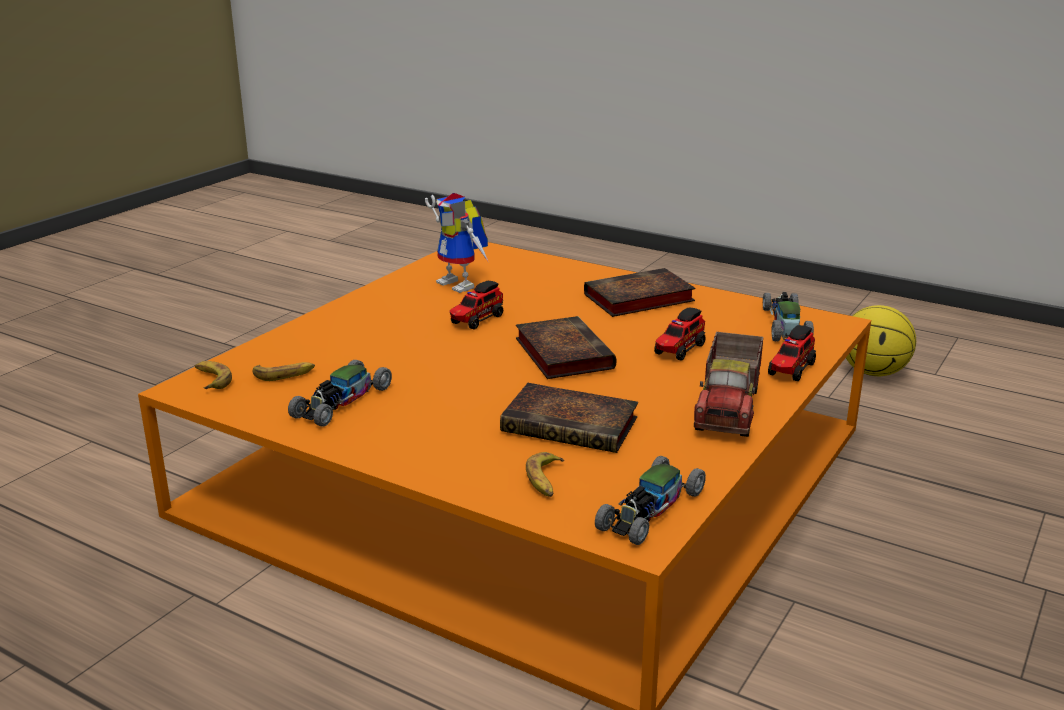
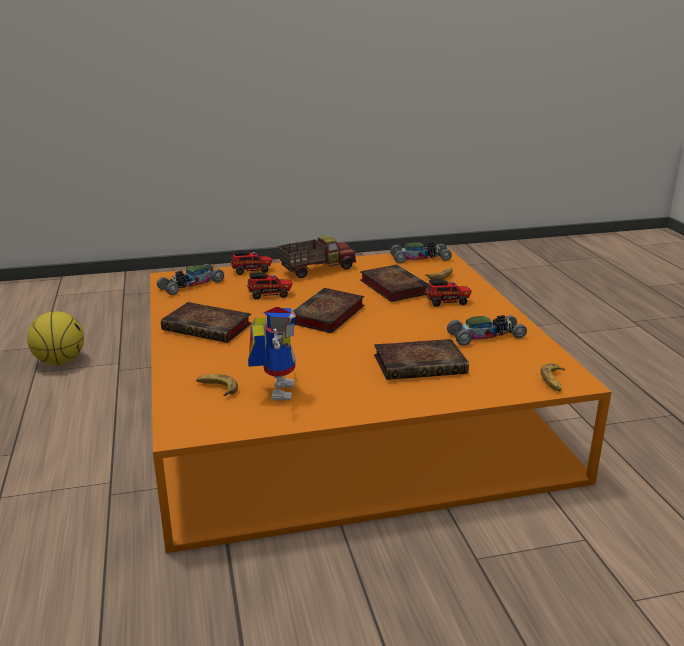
camera: 135 degrees left, 0 degrees up
banana [253,362,315,381] -> banana moved to [196,374,238,396]
toy truck [450,281,503,329] -> toy truck moved to [425,279,472,307]
none -> book [374,339,469,380]

